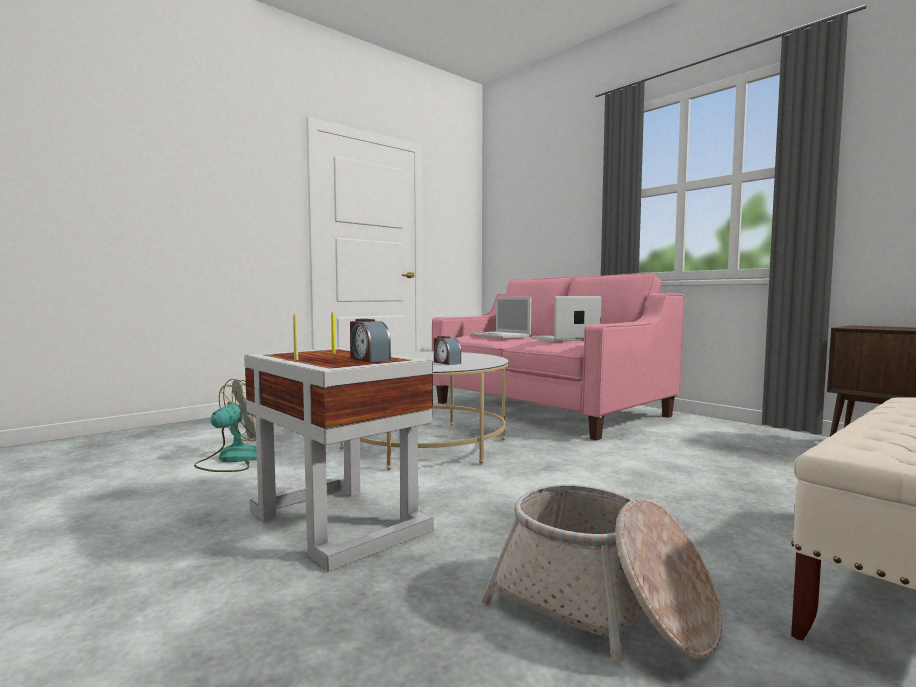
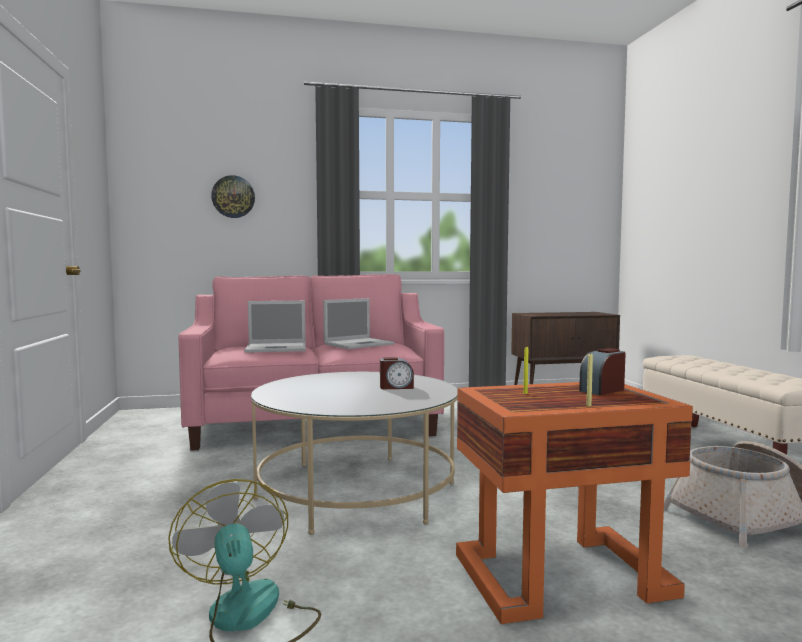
camera: 60 degrees left, 0 degrees up
white side table [244,348,433,572] -> orange side table [456,382,693,624]
alarm clock [350,319,391,362] -> alarm clock turned 150 degrees clockwise [579,348,626,395]
laptop [532,296,601,342] -> laptop turned 135 degrees counterclockwise [323,298,394,349]
none -> wall clock [211,175,255,218]

